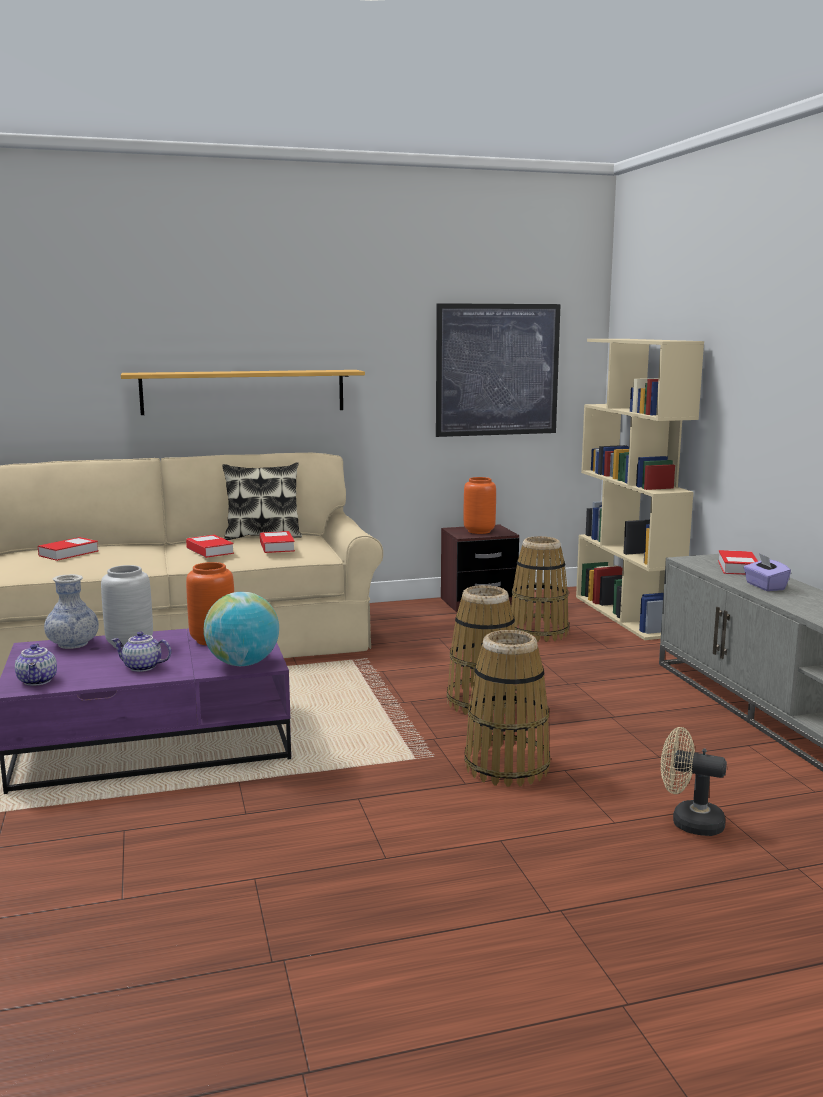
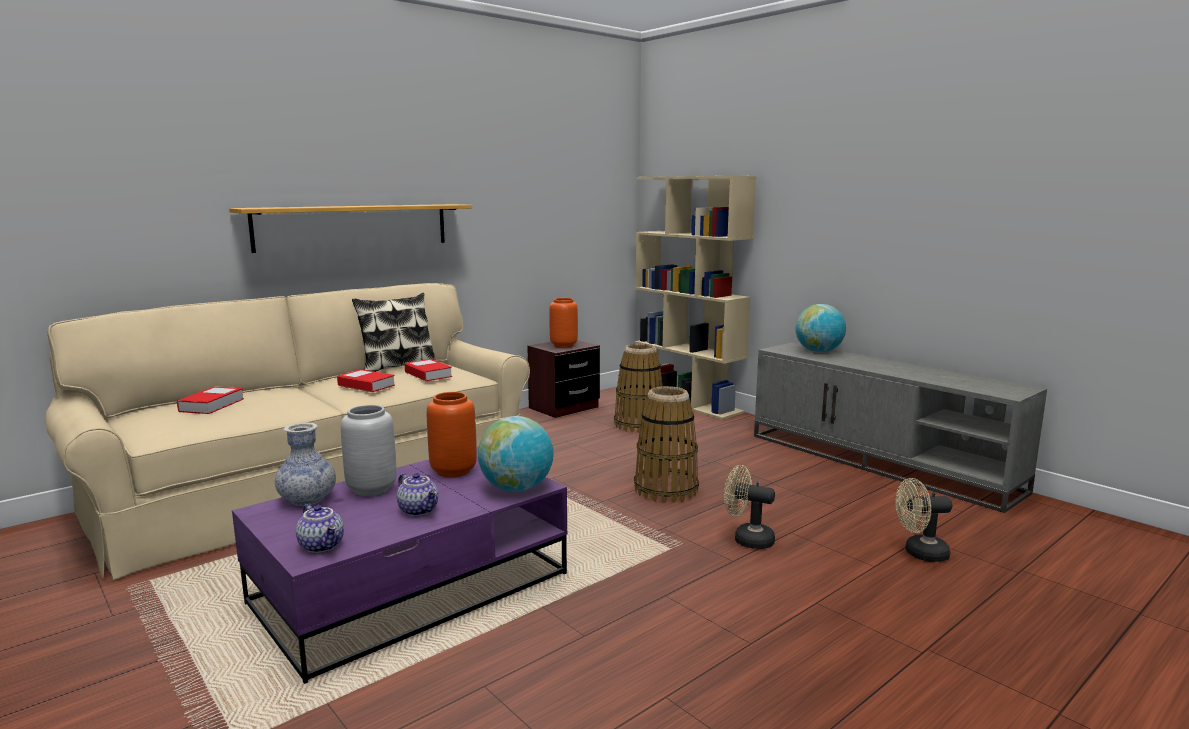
camera: 25 degrees left, 0 degrees up
teapot [112,631,171,672] -> teapot turned 120 degrees counterclockwise [397,473,438,516]
picture [436,303,561,437] -> none
basket [464,630,550,787] -> beige fan [724,465,775,549]
book [718,550,758,575] -> globe [795,304,846,353]
purple tissue box [743,553,791,591] -> none

